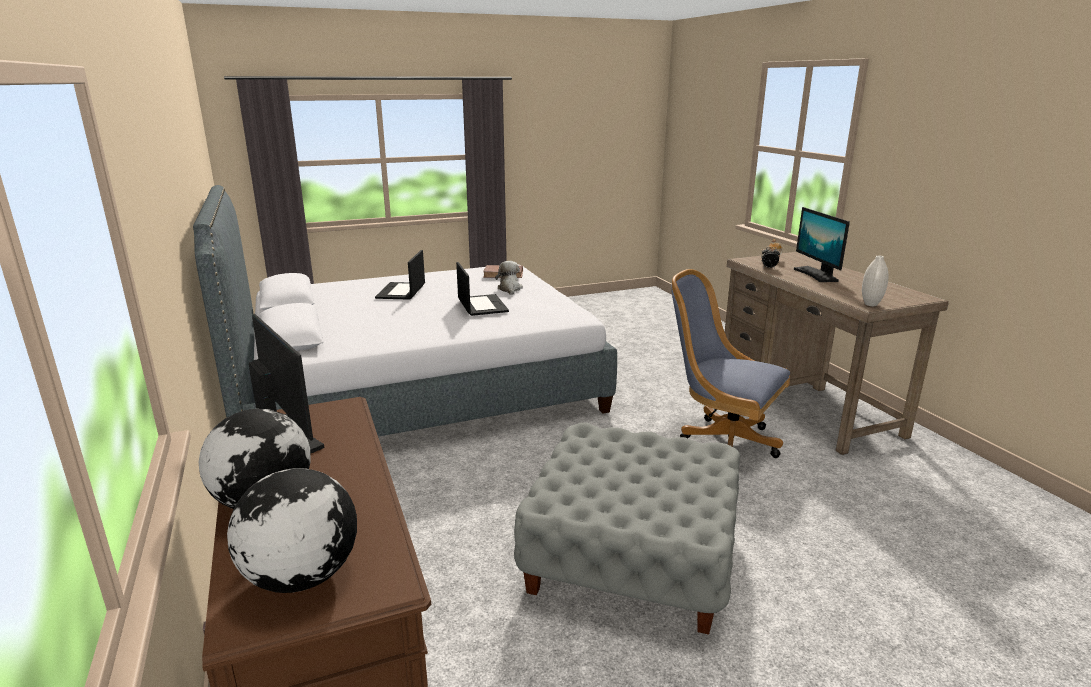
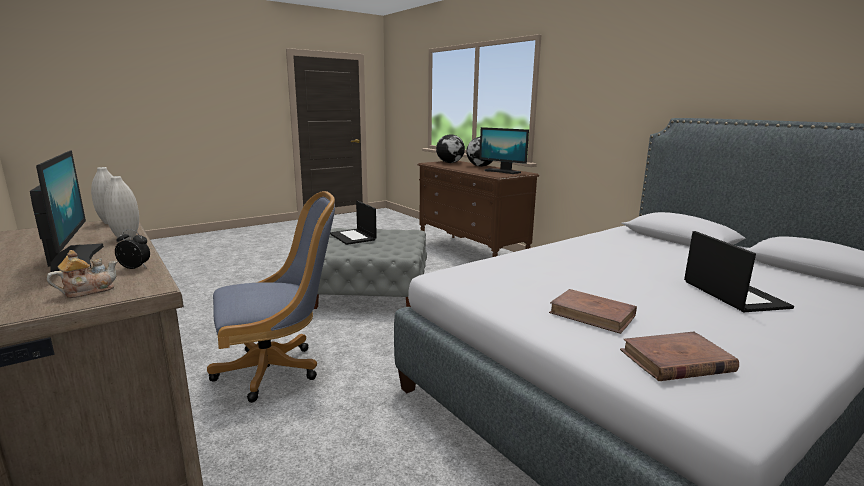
camera: 165 degrees right, 5 degrees down
laptop [456,262,509,316] -> laptop moved to [330,200,377,245]
plush toy [495,261,523,295] -> brown book [549,289,637,334]
blue office chair [671,269,790,458] -> blue office chair turned 45 degrees counterclockwise [207,191,335,403]
none -> white vase [104,176,139,240]

